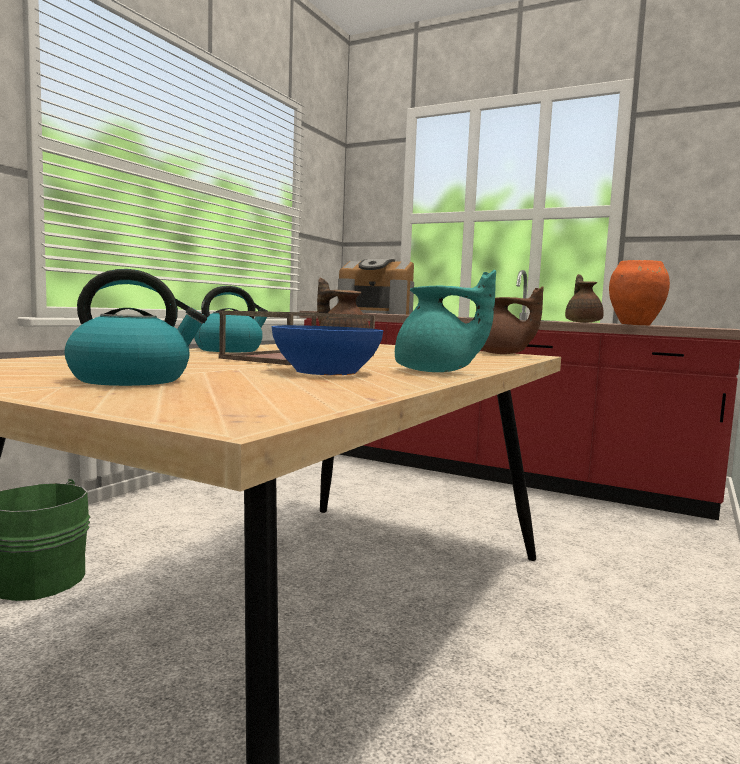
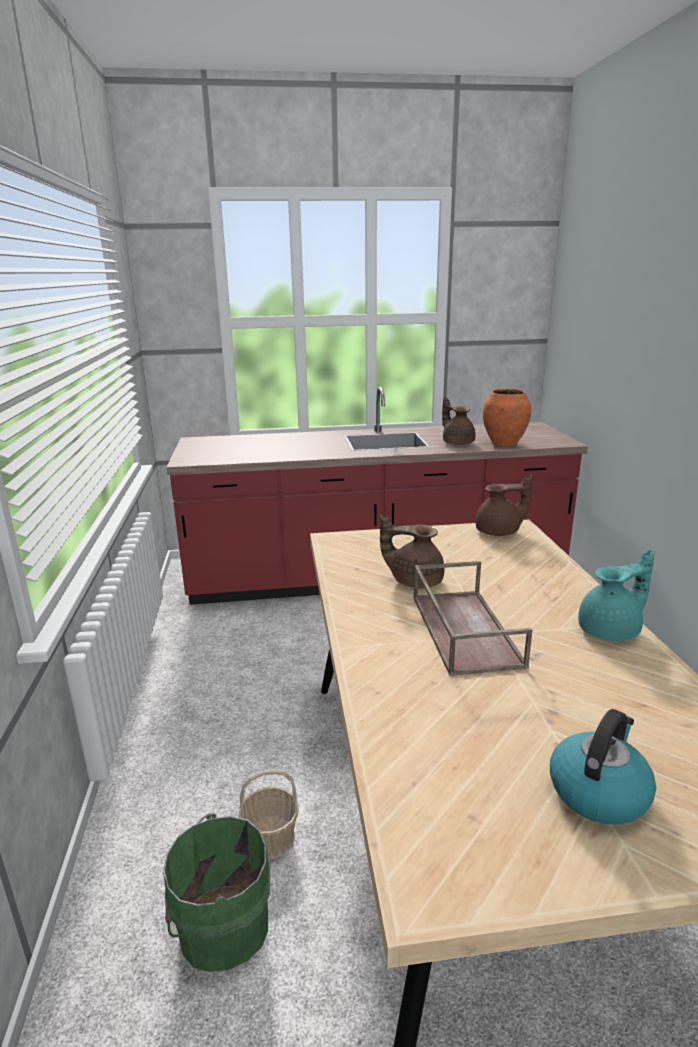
camera: 35 degrees left, 15 degrees up
kettle [194,286,268,352] -> none
blue bowl [272,325,384,375] -> none
coffee machine [337,259,414,315] -> none
none -> basket [238,769,299,859]

